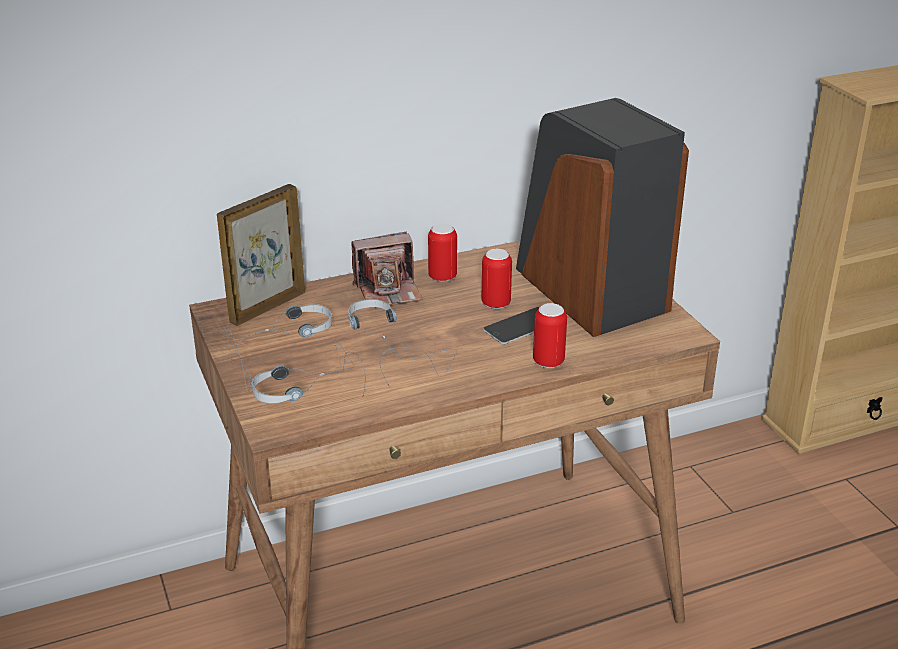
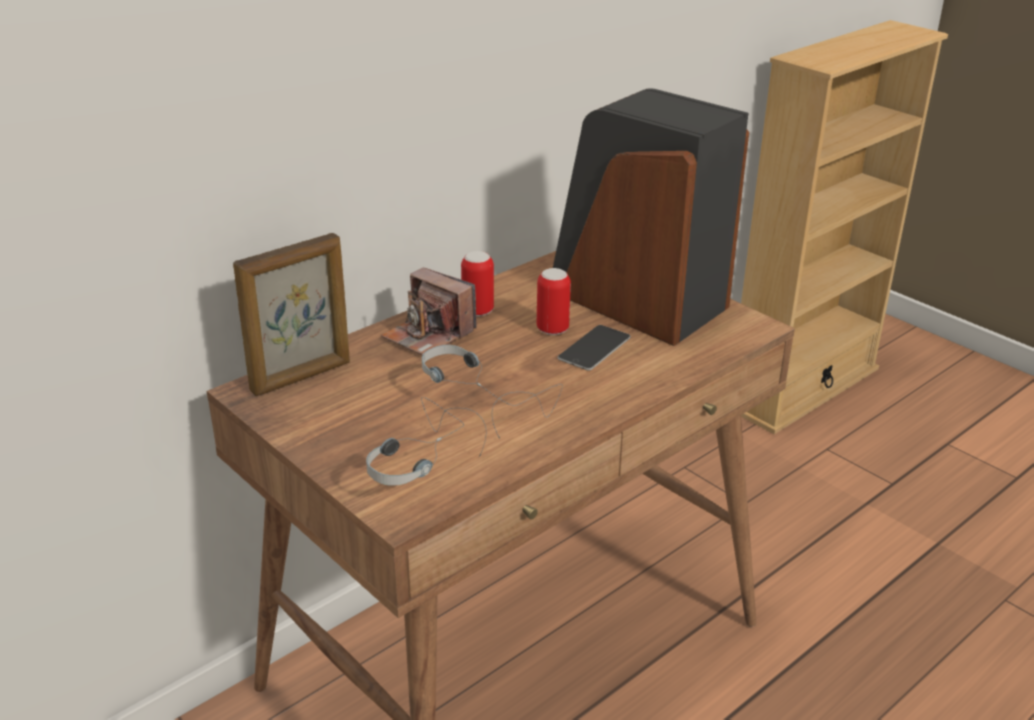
camera: 20 degrees left, 0 degrees up
picture frame [217,184,305,326] -> picture frame turned 150 degrees counterclockwise [233,233,350,396]
headphones [226,304,332,392] -> none
camera [351,231,423,308] -> camera turned 75 degrees clockwise [381,267,477,355]
can [533,303,567,368] -> none

